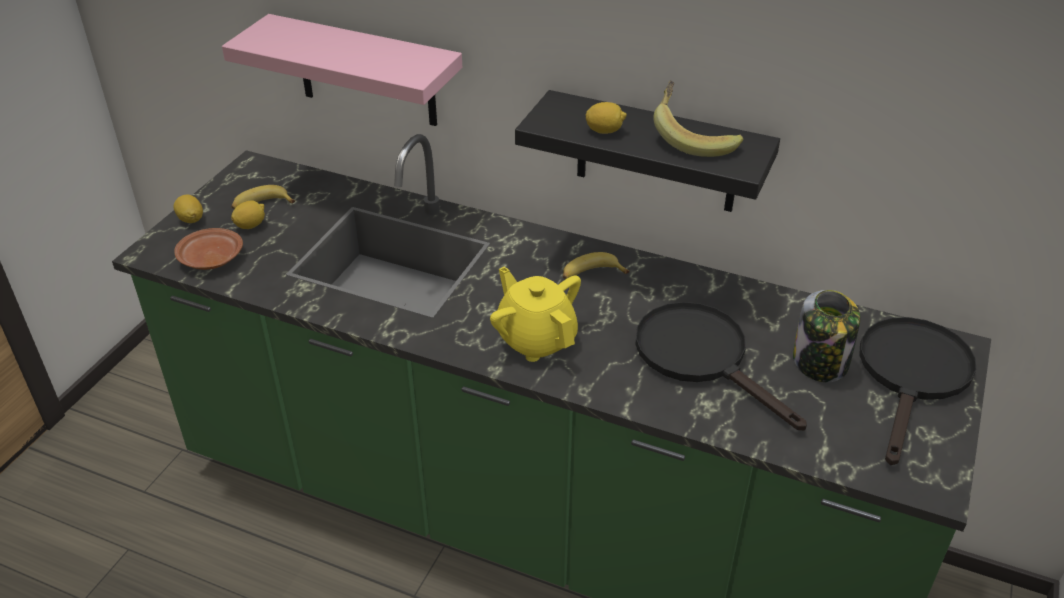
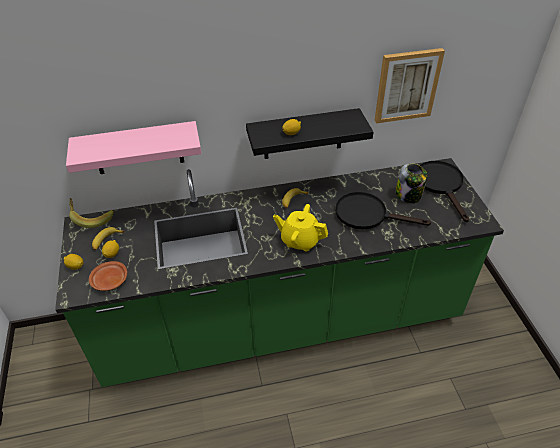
camera: 35 degrees left, 5 degrees up
banana [653,81,743,157] -> banana moved to [69,198,114,228]
none -> picture [375,48,445,124]

